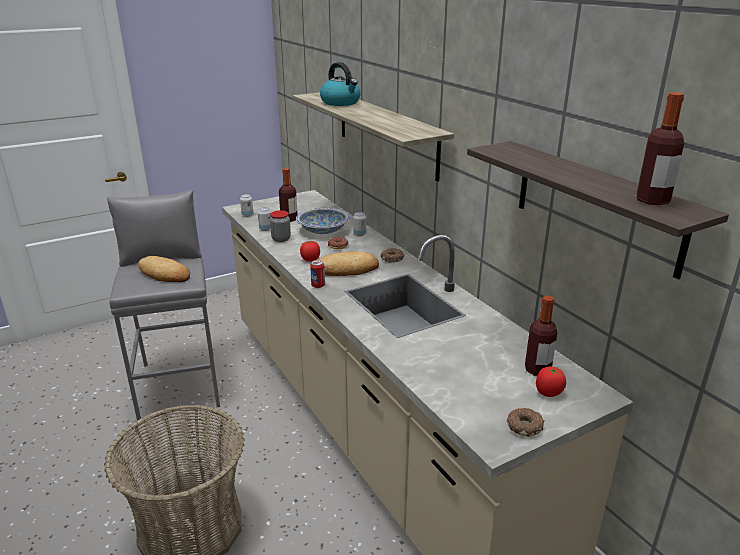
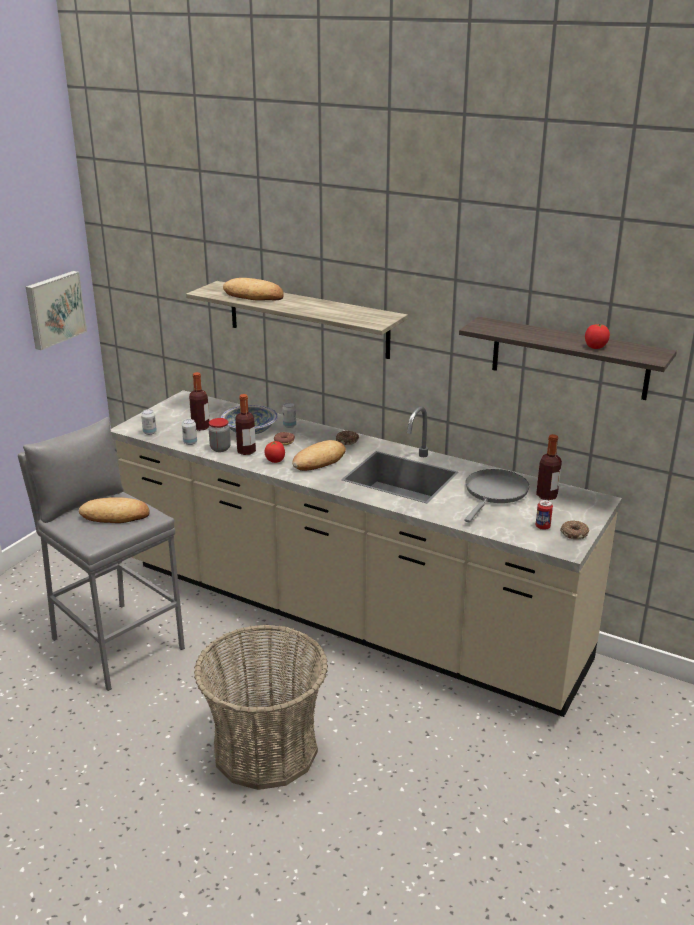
camera: 30 degrees left, 0 degrees up
can [310,260,325,288] -> can moved to [536,500,553,530]
kettle [320,62,361,106] -> bread [223,278,284,300]
tomato [536,367,566,397] -> tomato moved to [585,324,610,349]
bottle [636,92,684,205] -> bottle moved to [235,394,256,455]
none -> picture [26,271,87,350]
none -> grey frying pan [465,469,529,523]

